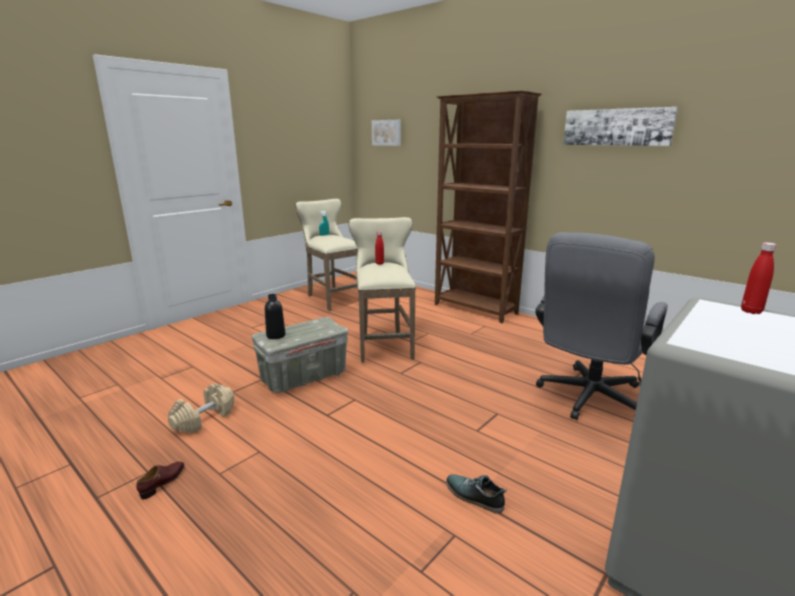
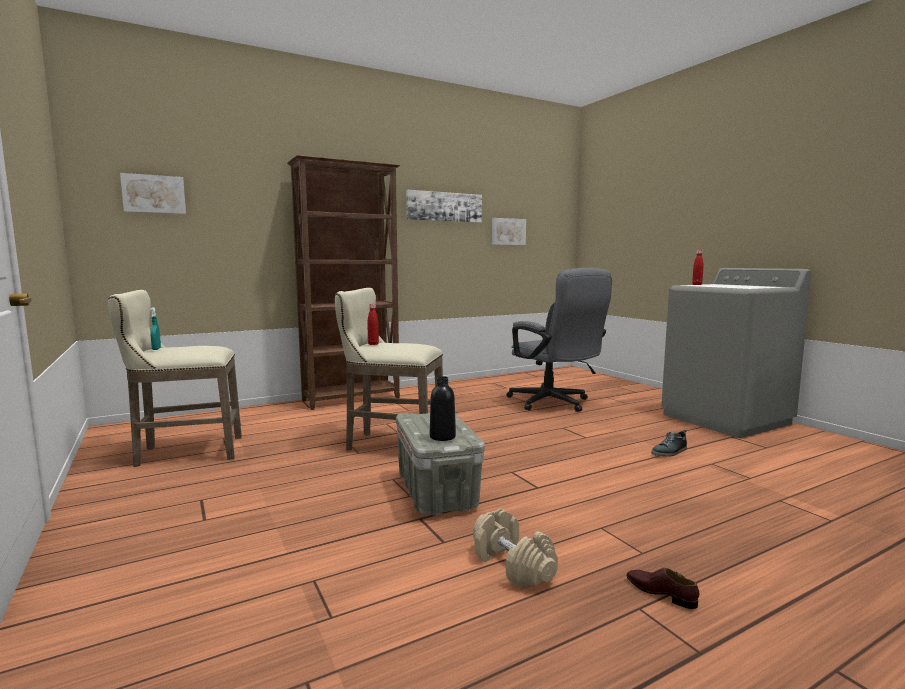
camera: 70 degrees left, 10 degrees down
none -> picture [492,218,526,245]

